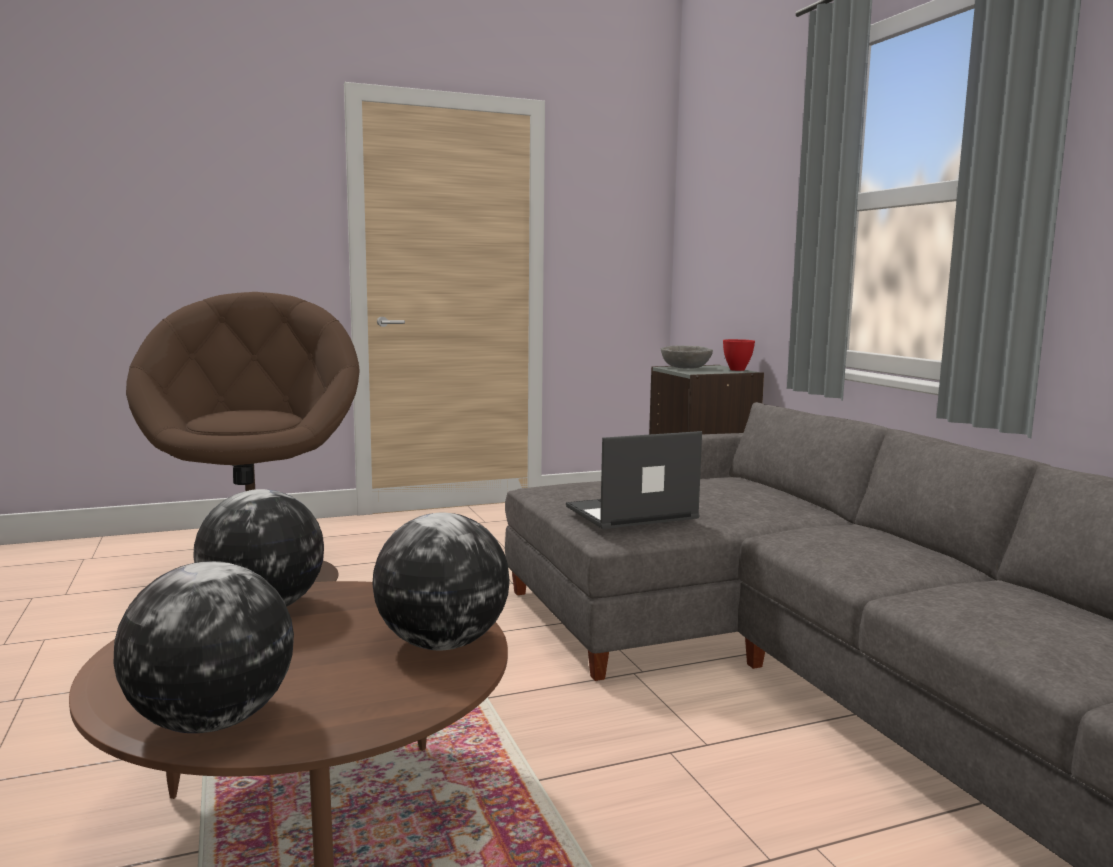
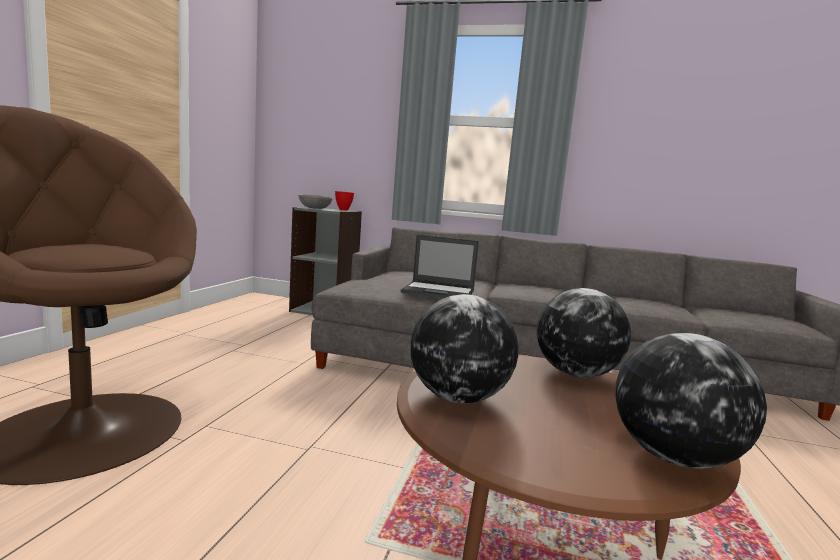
camera: 55 degrees left, 0 degrees up
laptop [566,431,702,529] -> laptop turned 90 degrees counterclockwise [401,235,479,298]

